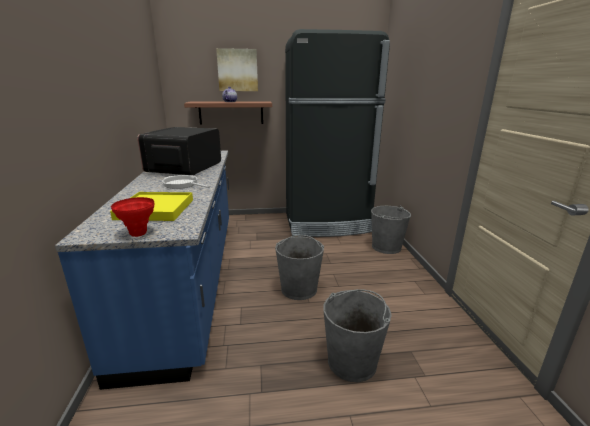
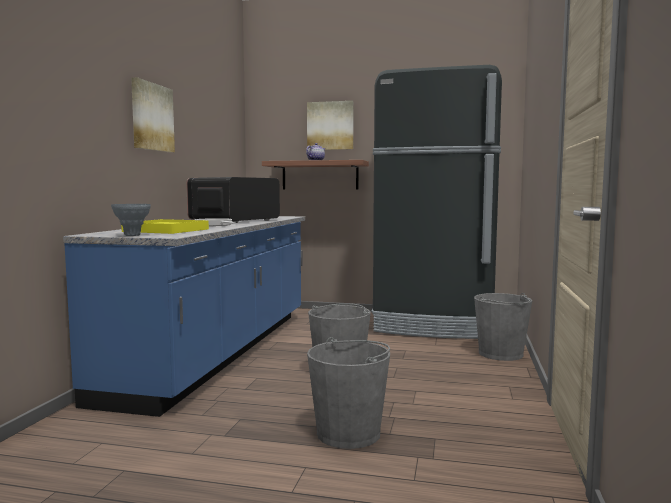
camera: 20 degrees right, 15 degrees down
red vase [111,197,154,237] -> grey vase [111,204,151,236]
none -> picture [131,77,175,152]

